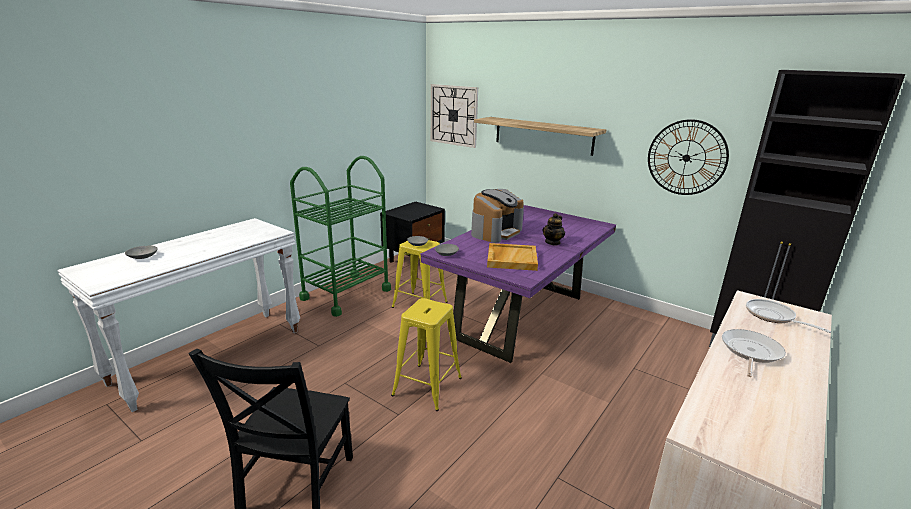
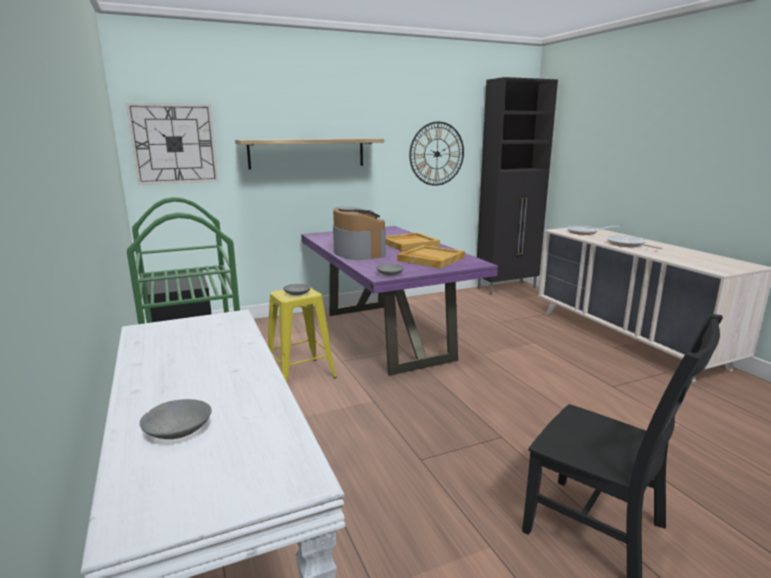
camera: 60 degrees left, 5 degrees down
yellow stool [391,298,462,411] -> none
teapot [542,213,565,246] -> beige tray [386,233,440,251]

